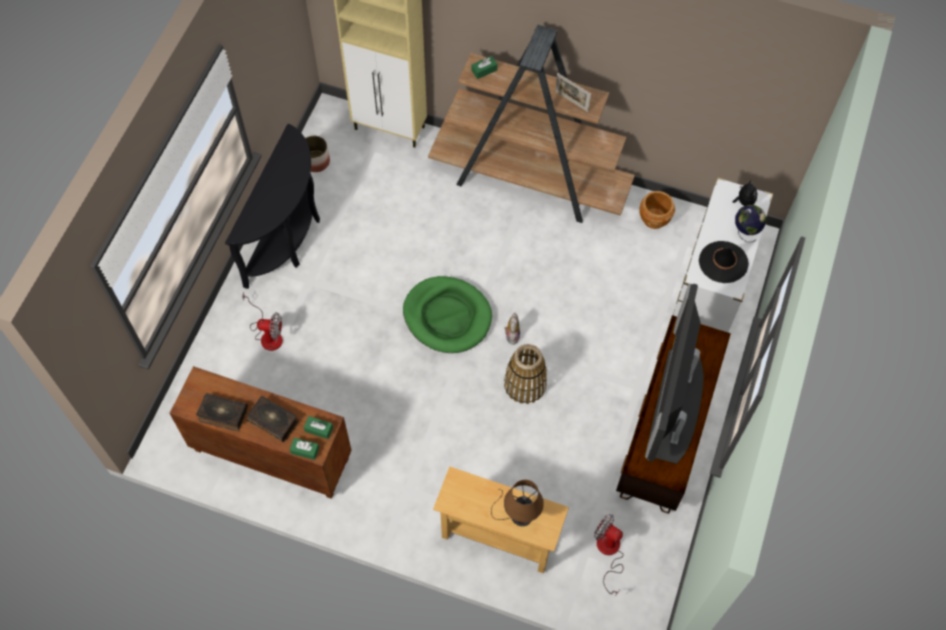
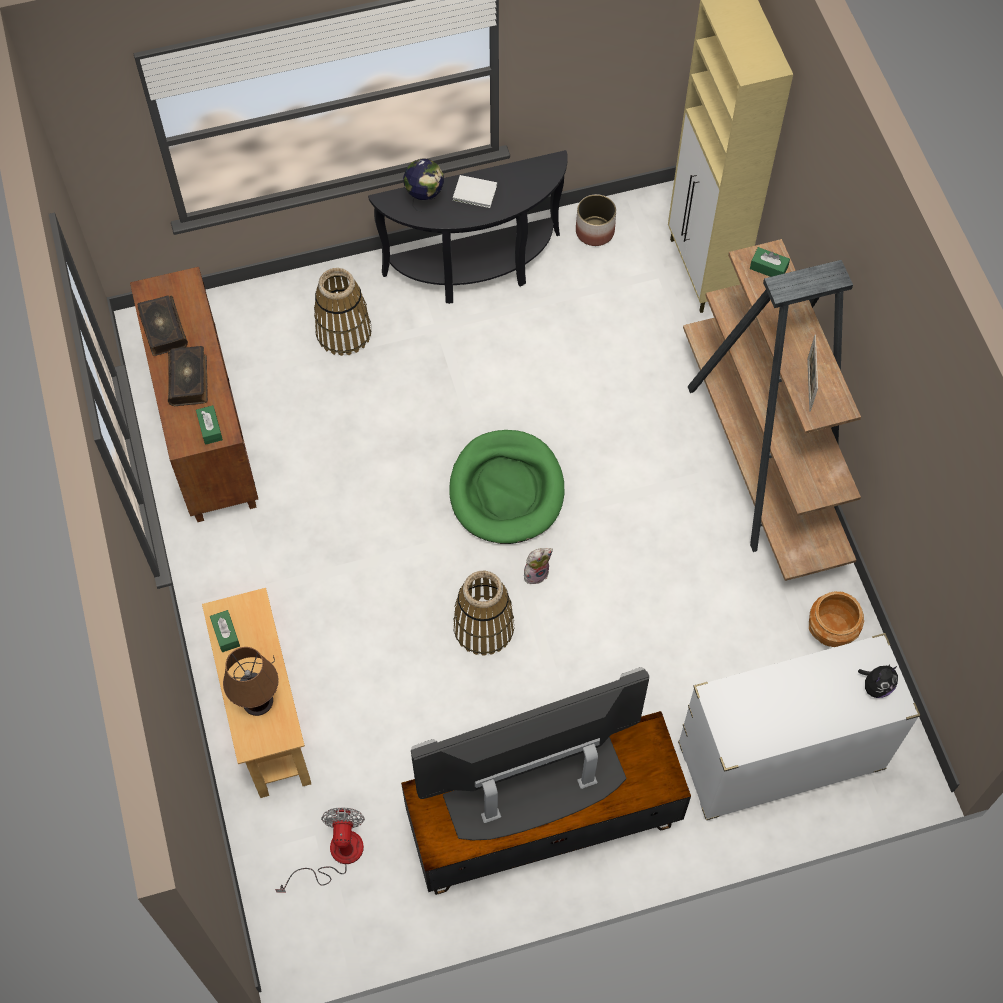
camera: 55 degrees right, 0 degrees up
fan [242,292,283,351] -> basket [314,268,371,356]
green tissue box [290,438,319,460] -> green tissue box moved to [210,610,240,652]
black hat [699,241,749,283] -> none
globe [735,205,766,242] -> globe moved to [403,159,444,213]
none -> white book [453,175,497,208]

